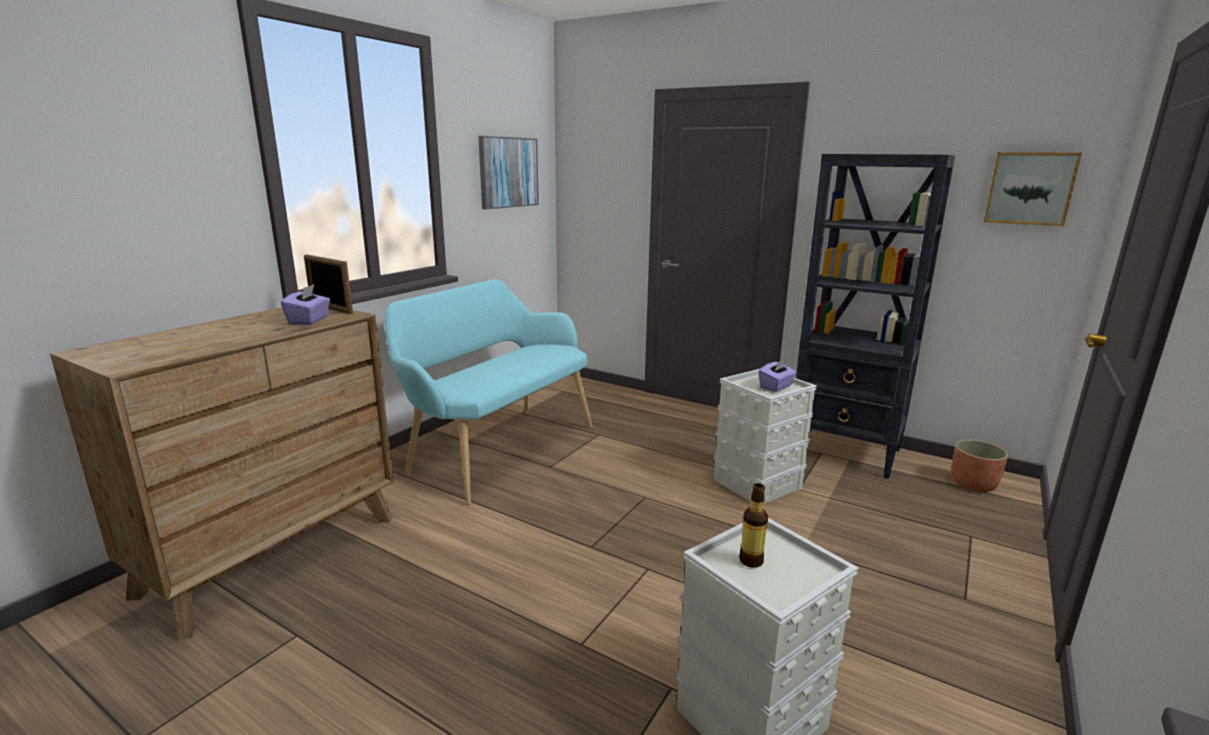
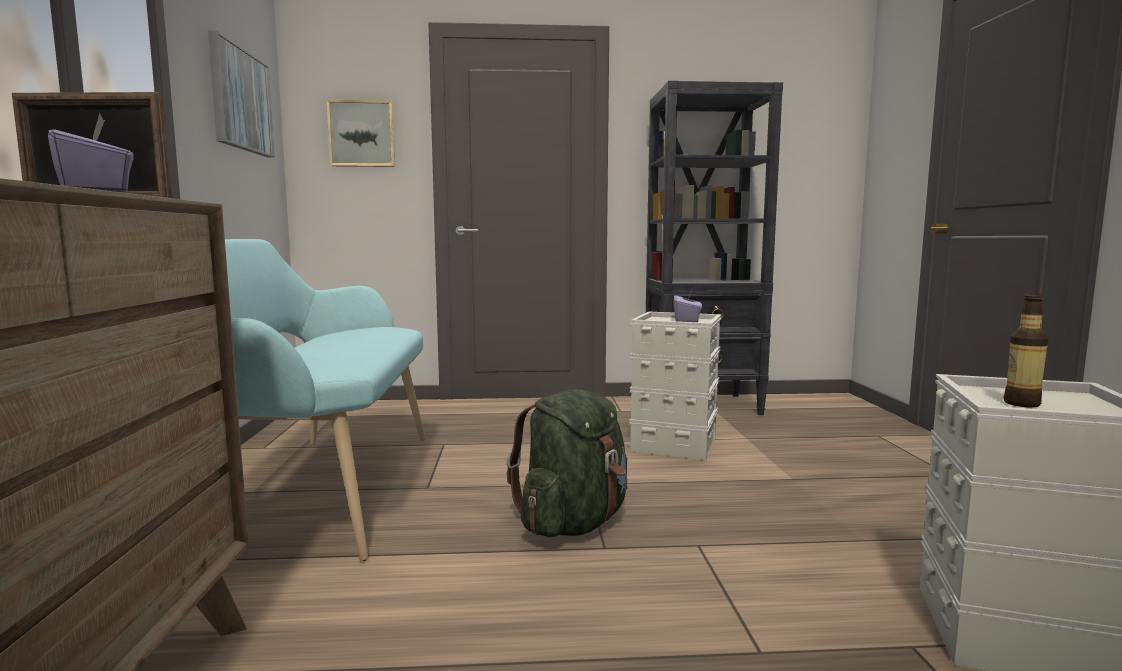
camera: 35 degrees left, 10 degrees down
planter [951,439,1008,492] -> none
picture [984,152,1082,226] -> picture moved to [327,100,395,167]
none -> green backpack [507,390,627,537]

